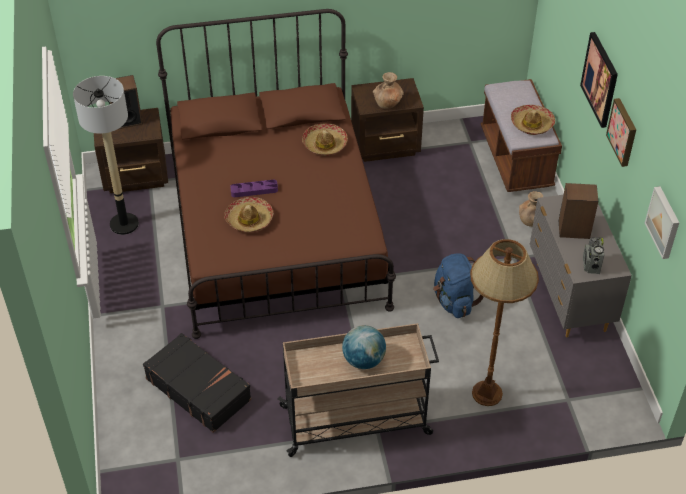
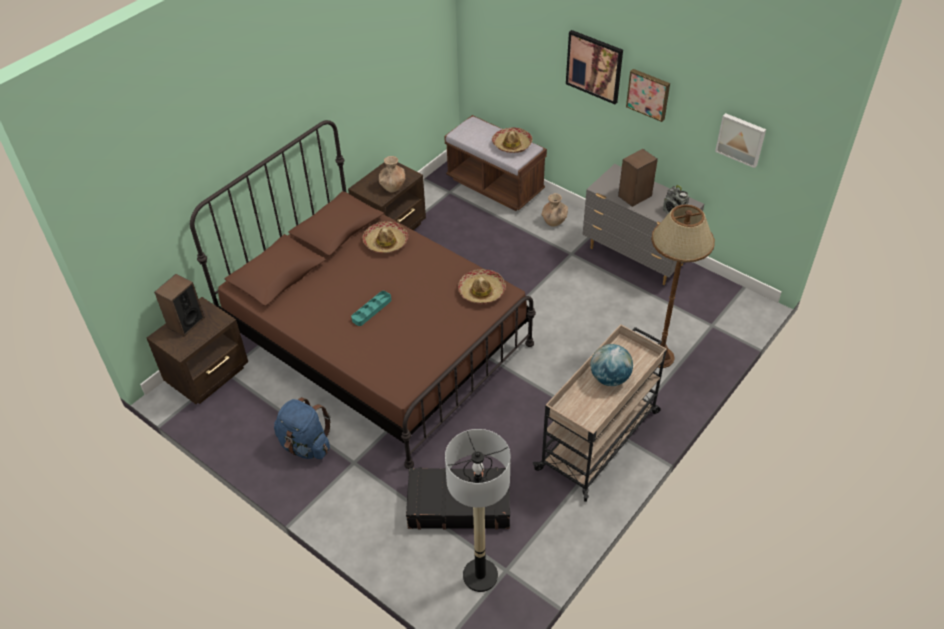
camera: 40 degrees left, 0 degrees up
floor lamp [73,76,139,235] -> floor lamp moved to [445,429,511,592]
hat [224,197,273,232] -> hat moved to [458,269,506,304]
purple tray [230,180,278,197] -> turquoise tray [351,291,391,326]
blue backpack [433,253,484,318] -> blue backpack moved to [274,397,331,459]

